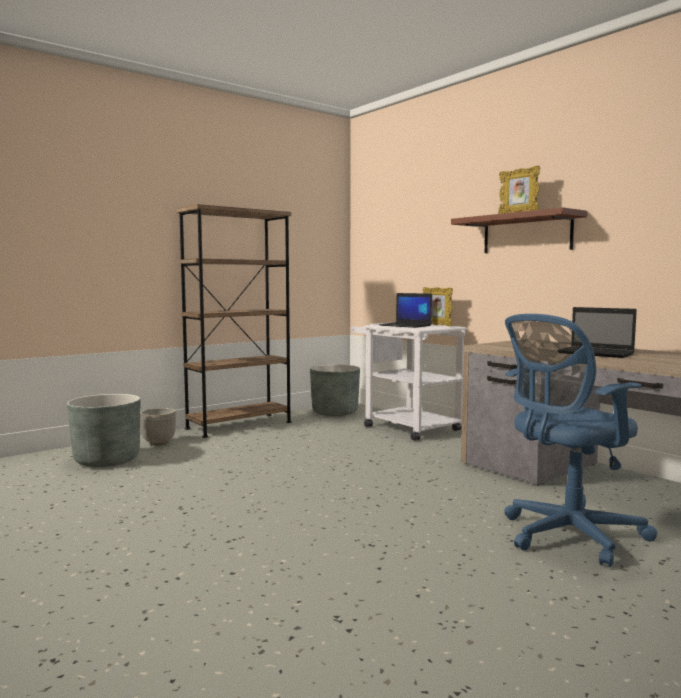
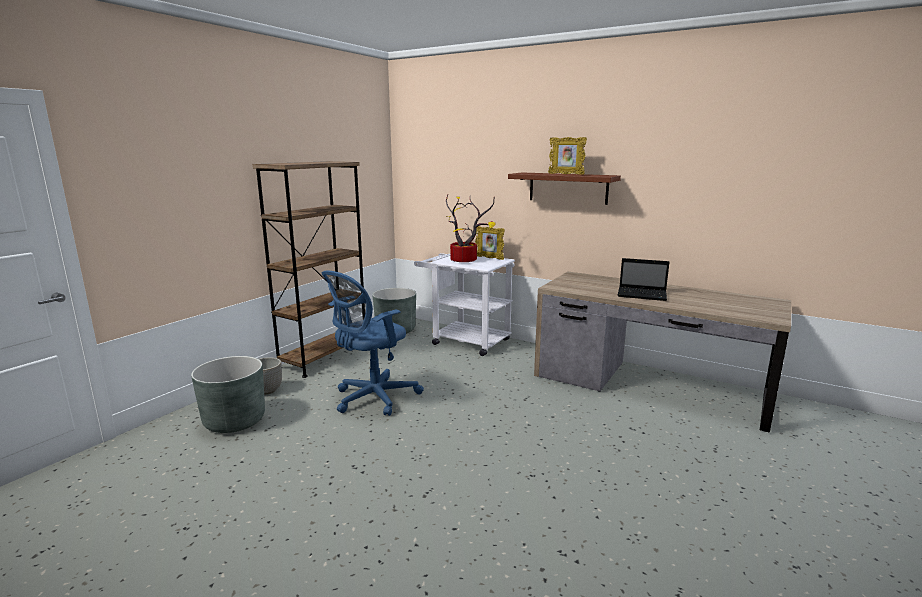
camera: 20 degrees left, 10 degrees up
laptop [379,293,432,328] -> potted plant [446,194,496,262]
blue office chair [504,314,658,567] -> blue office chair moved to [322,271,424,416]

